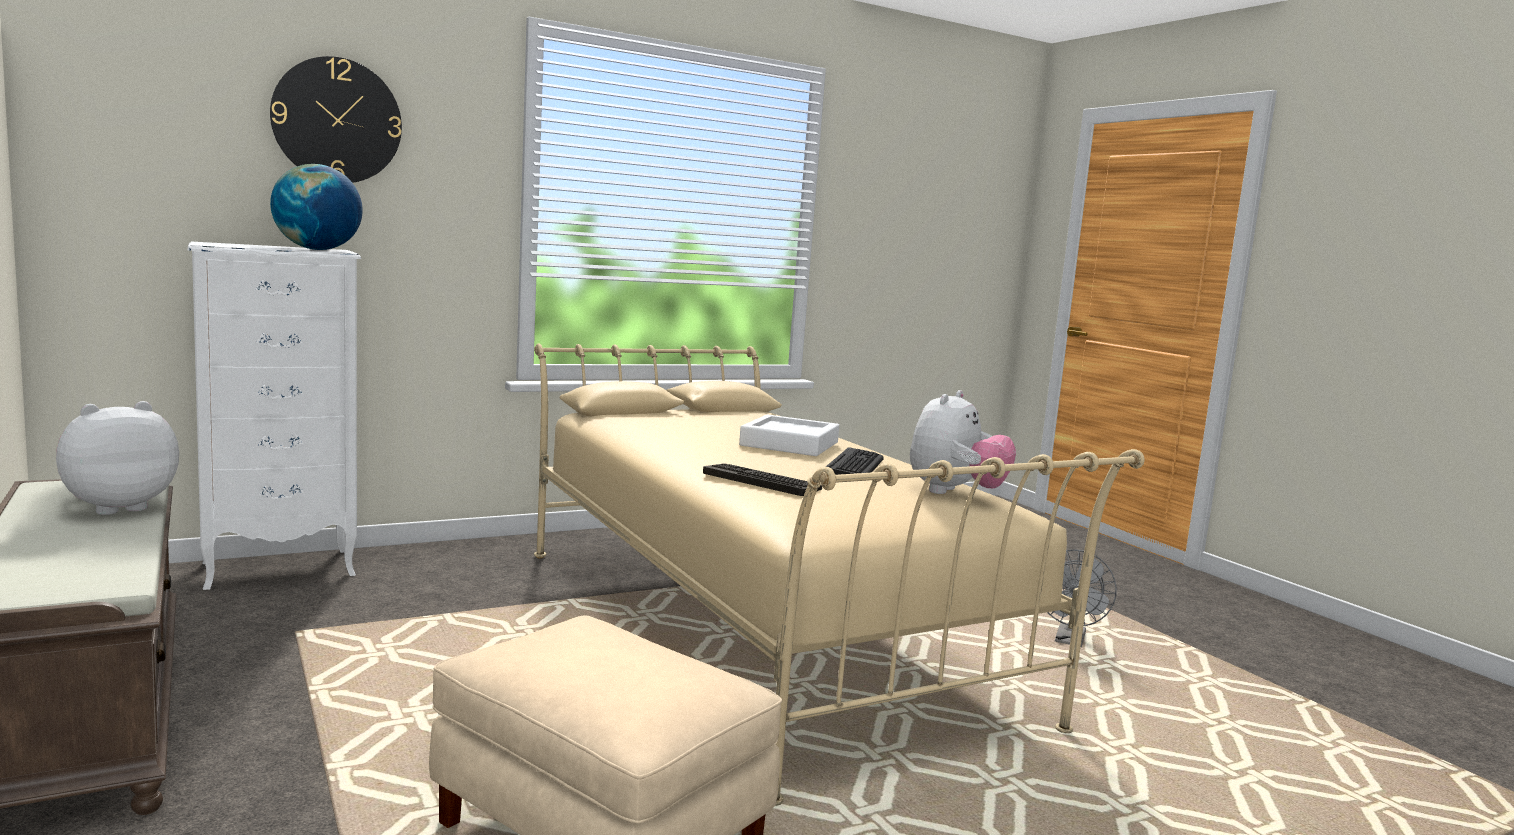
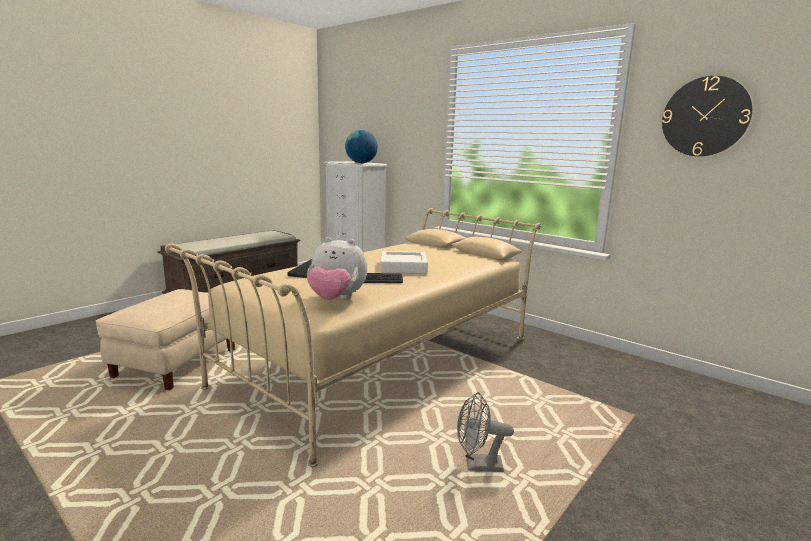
camera: 70 degrees right, 5 degrees up
plush toy [56,401,179,515] -> none
wall clock [270,56,402,183] -> wall clock moved to [662,76,752,156]

